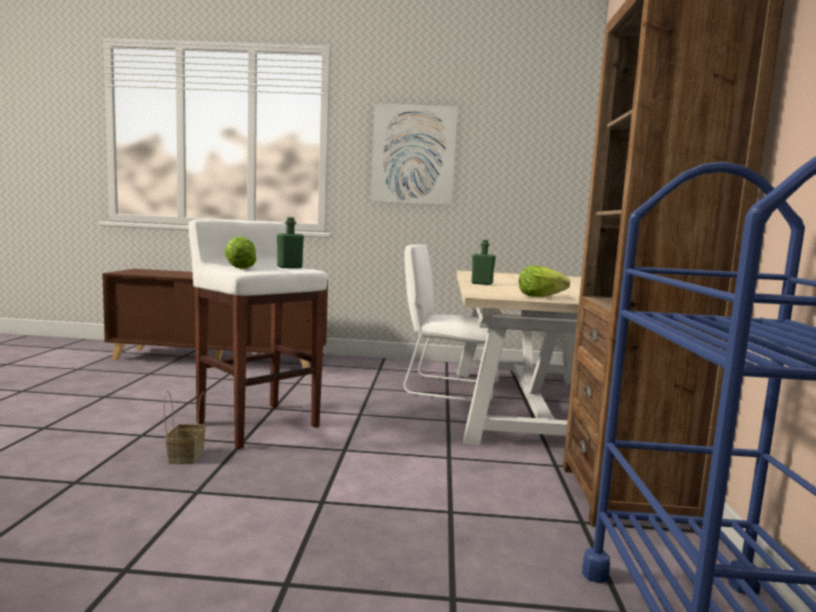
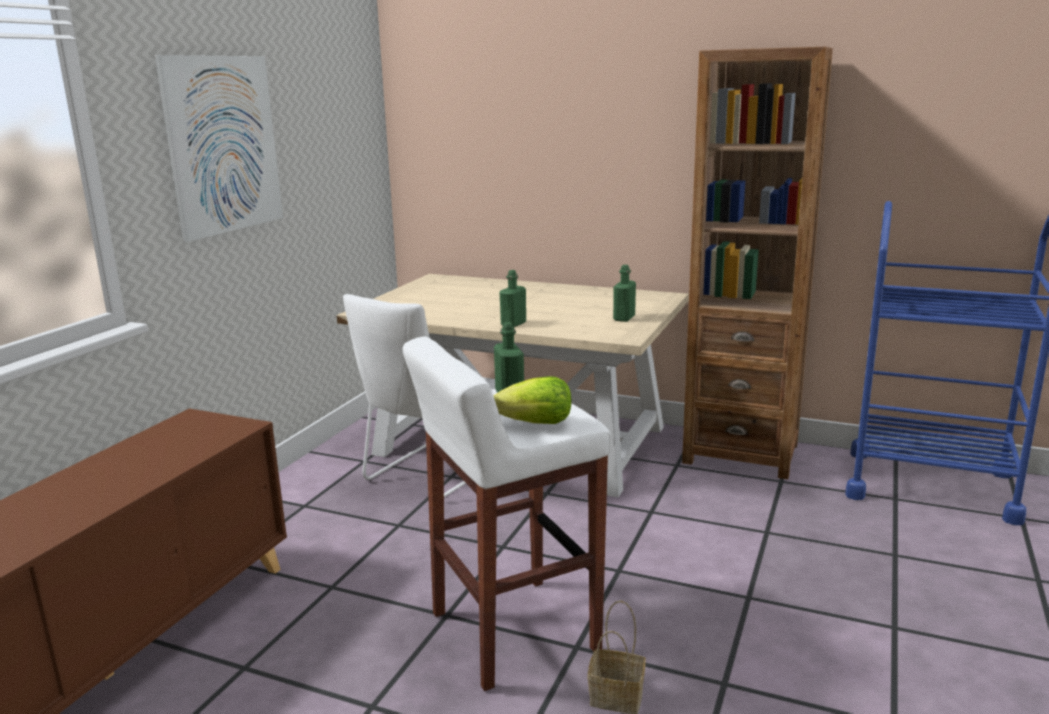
camera: 70 degrees left, 10 degrees up
lettuce [519,266,570,297] -> green bottle [613,265,636,322]

